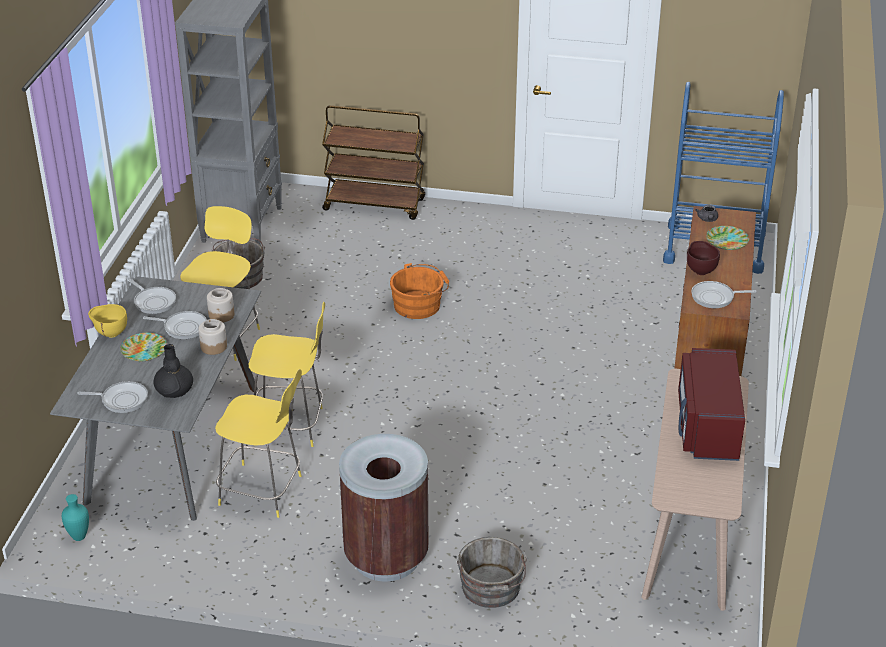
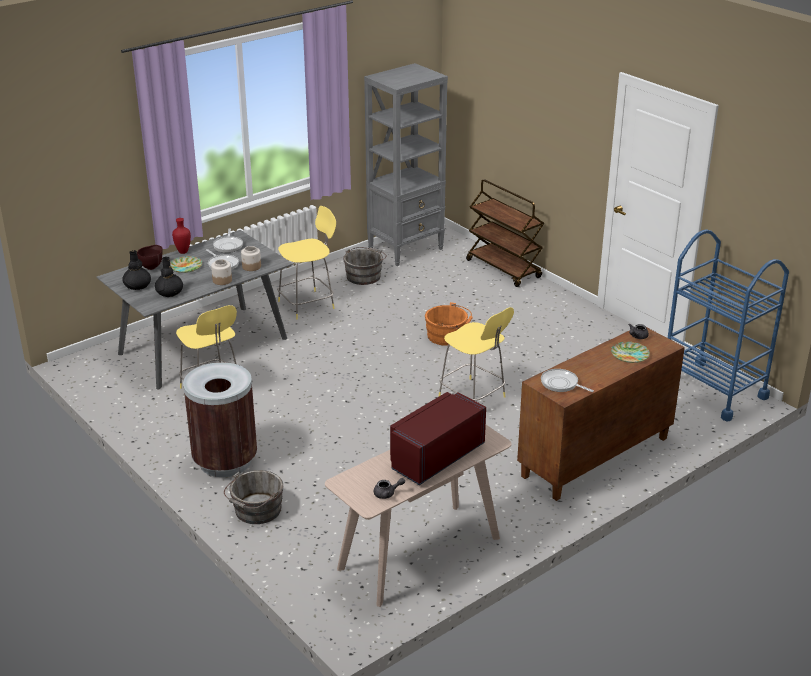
camera: 40 degrees right, 5 degrees down
turquoise vase [62,494,89,541] -> none
frying pan [77,381,148,413] -> black vase [122,250,151,290]
yellow bowl [88,304,127,338] -> red vase [172,218,191,254]
yellow stool [249,302,325,447] -> yellow stool moved to [438,307,514,401]
brown bowl [687,241,720,275] -> brown bowl moved to [137,245,163,270]
none -> grey teapot [374,478,405,499]

